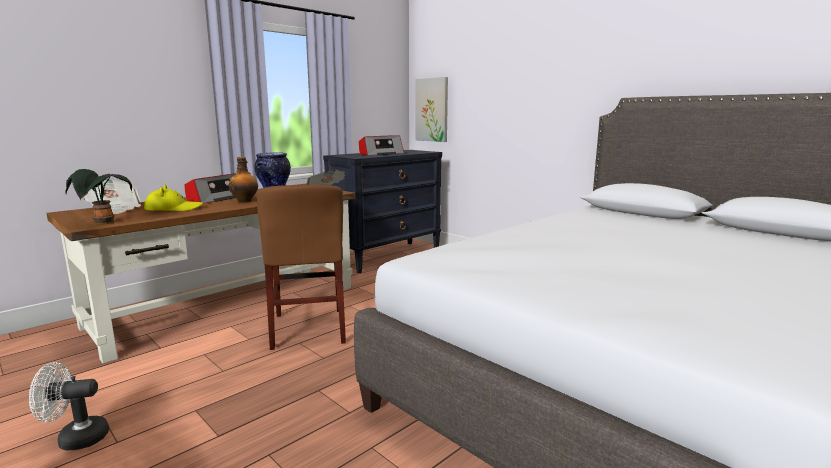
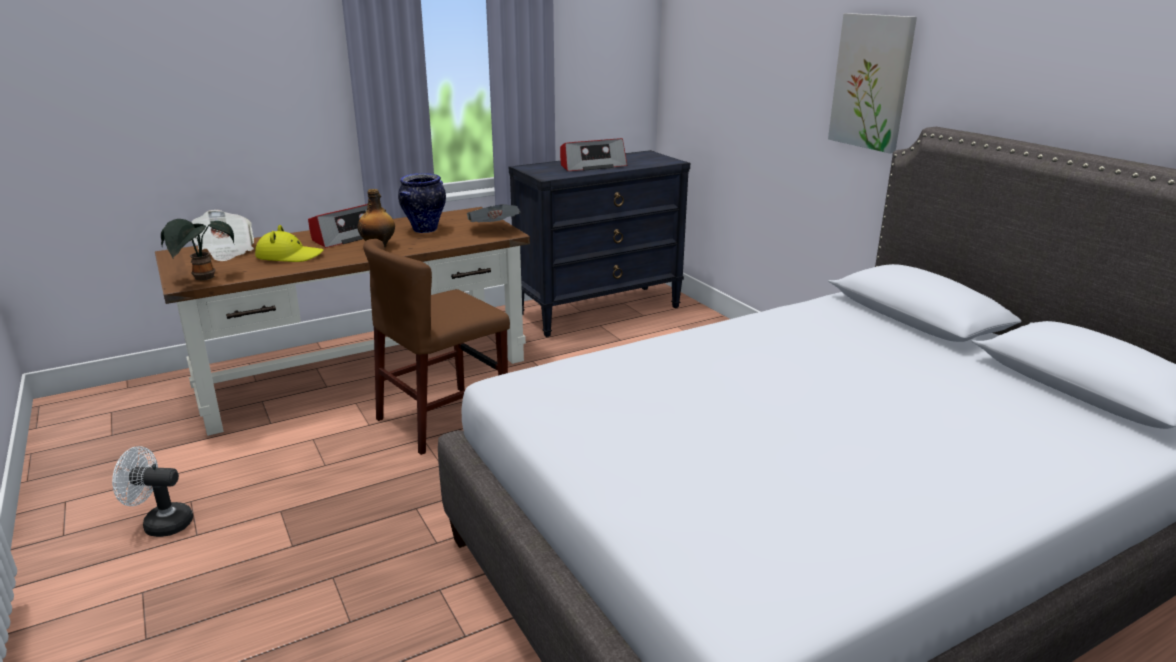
camera: 15 degrees right, 10 degrees up
brown chair [256,185,346,350] -> brown chair turned 45 degrees clockwise [363,239,510,455]
picture [415,77,448,142] -> picture moved to [828,13,917,154]

